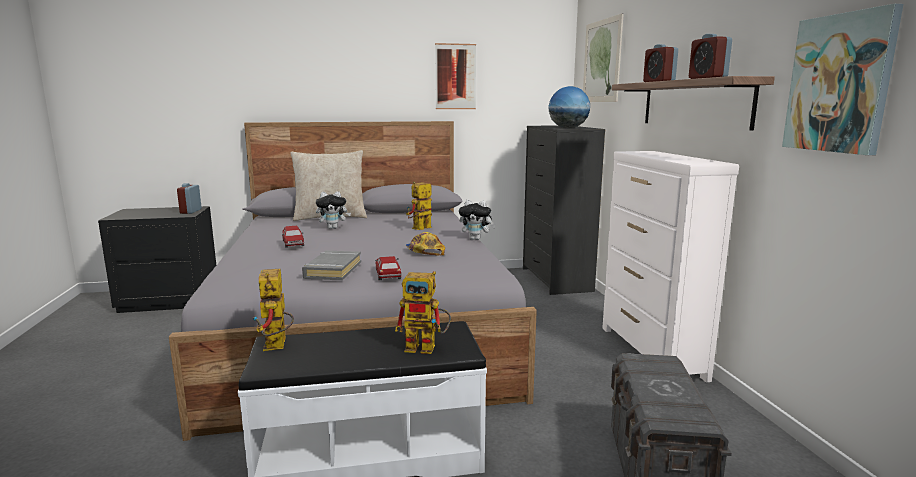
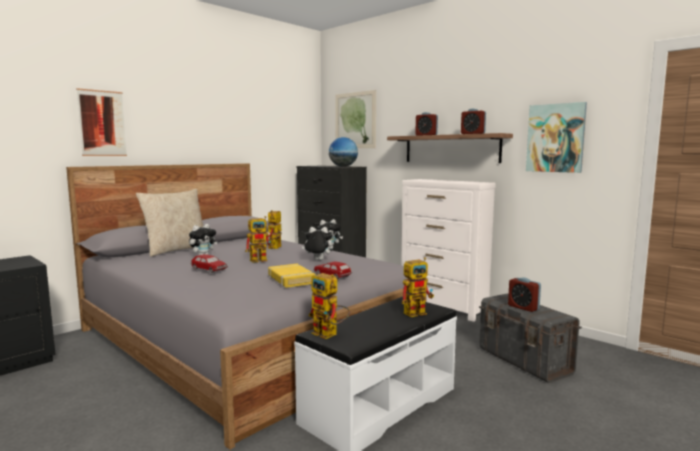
camera: 35 degrees left, 5 degrees down
alarm clock [177,183,202,214] -> alarm clock moved to [508,278,541,312]
grey book [302,251,361,280] -> yellow book [268,264,316,288]
cap [406,232,445,256] -> plush toy [302,227,332,260]
picture [435,43,476,109] -> picture moved to [76,88,127,156]
none -> toy robot [245,216,273,263]

